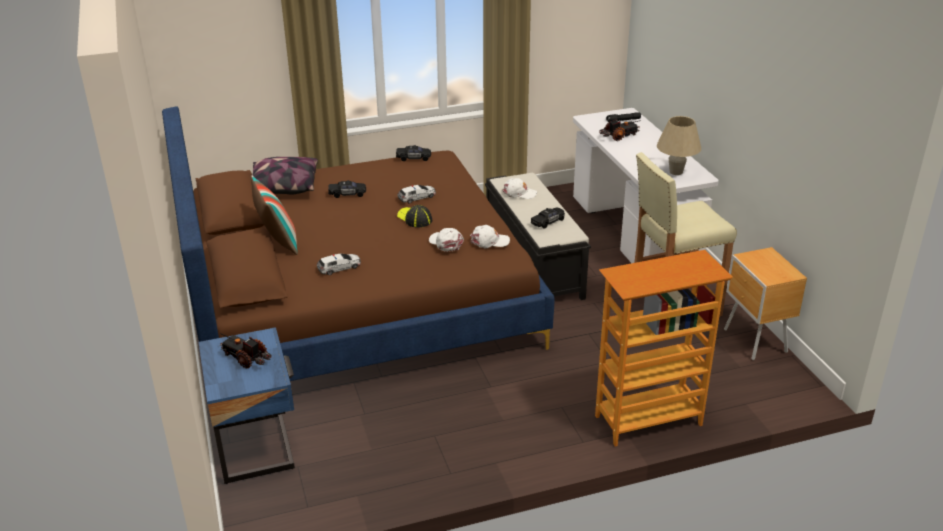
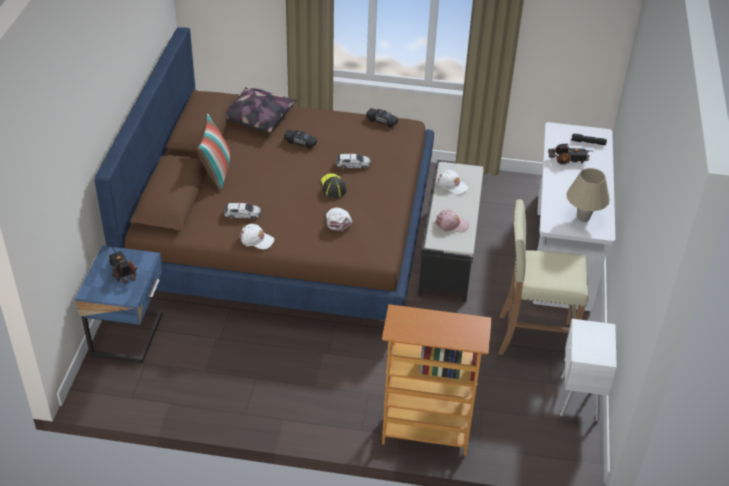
camera: 25 degrees right, 10 degrees up
white cap [470,225,510,248] -> white cap moved to [239,224,274,249]
black toy car [531,208,565,229] -> pink cap [435,210,469,232]
brown nightstand [724,247,807,360] -> white nightstand [560,319,617,421]

